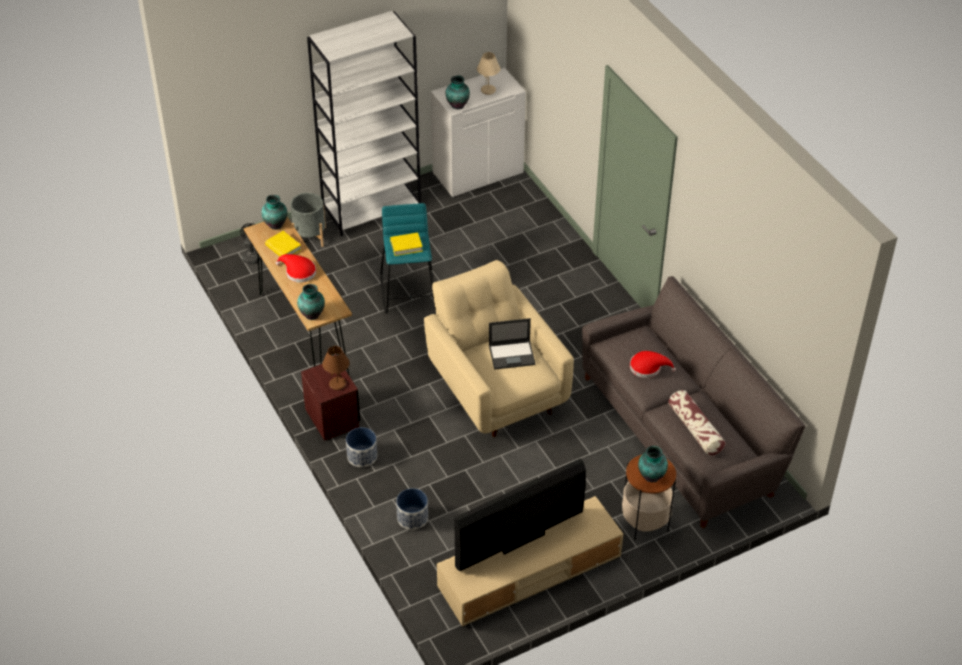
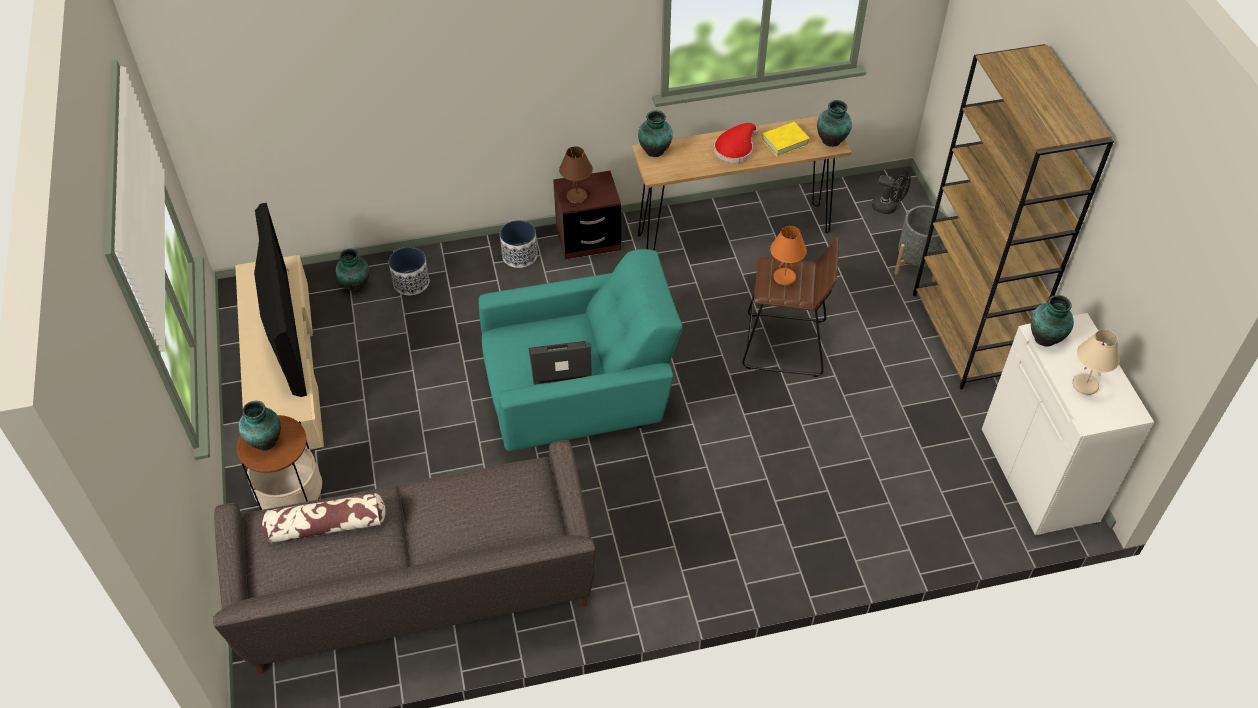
camera: 105 degrees right, 5 degrees up
white bookcase [307,11,421,236] -> brown bookcase [913,44,1114,390]
turquoise stool [380,203,435,314] -> brown stool [742,236,839,377]
yellow book [390,232,423,256] -> orange table lamp [770,226,807,286]
beige armchair [424,260,574,437] -> turquoise armchair [478,249,682,451]
laptop [489,318,535,370] -> laptop turned 75 degrees clockwise [529,341,592,385]
red hat [630,351,676,378] -> none
none -> vase [336,249,369,292]

